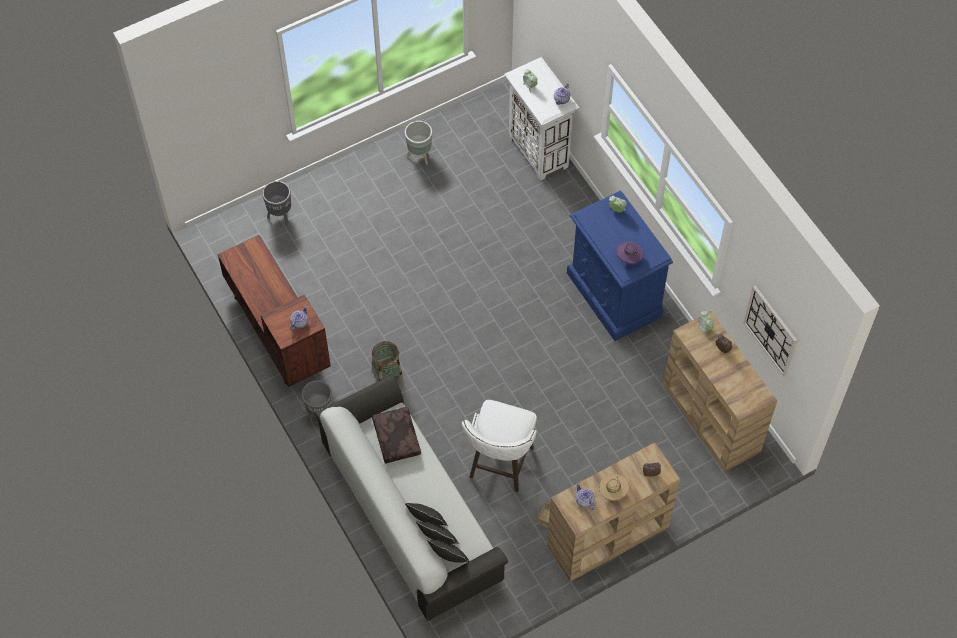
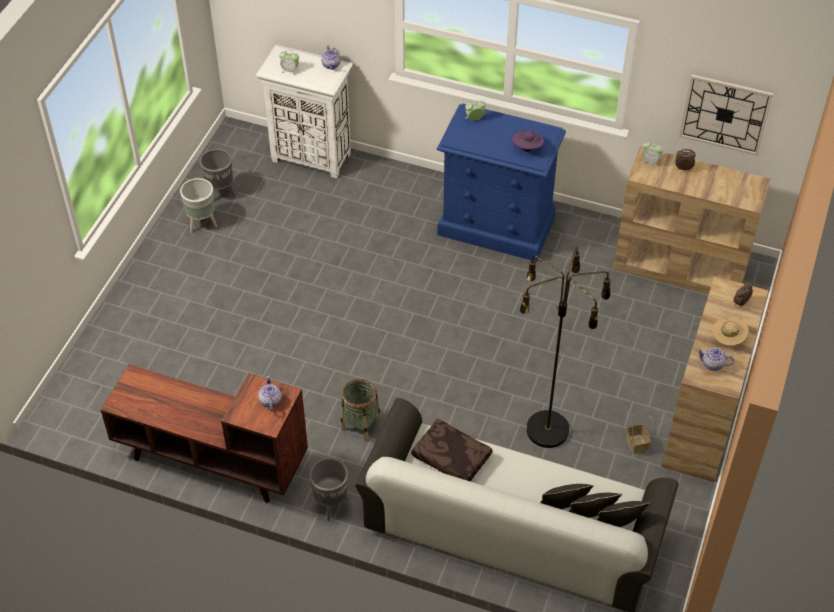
camera: 40 degrees left, 10 degrees down
grey planter [262,181,291,225] -> grey planter moved to [199,149,236,197]
white stool [462,400,537,492] -> floor lamp [520,247,611,448]

